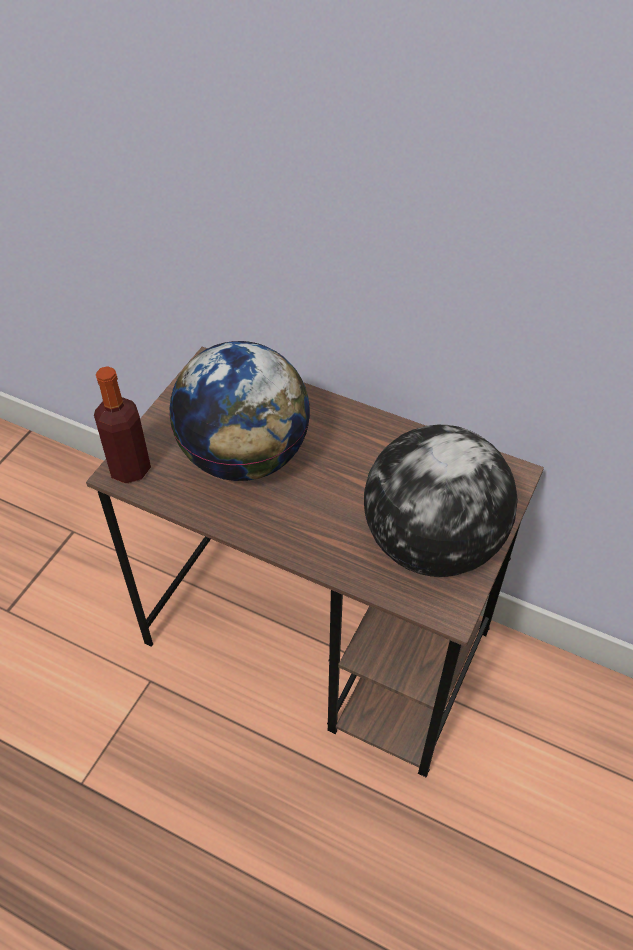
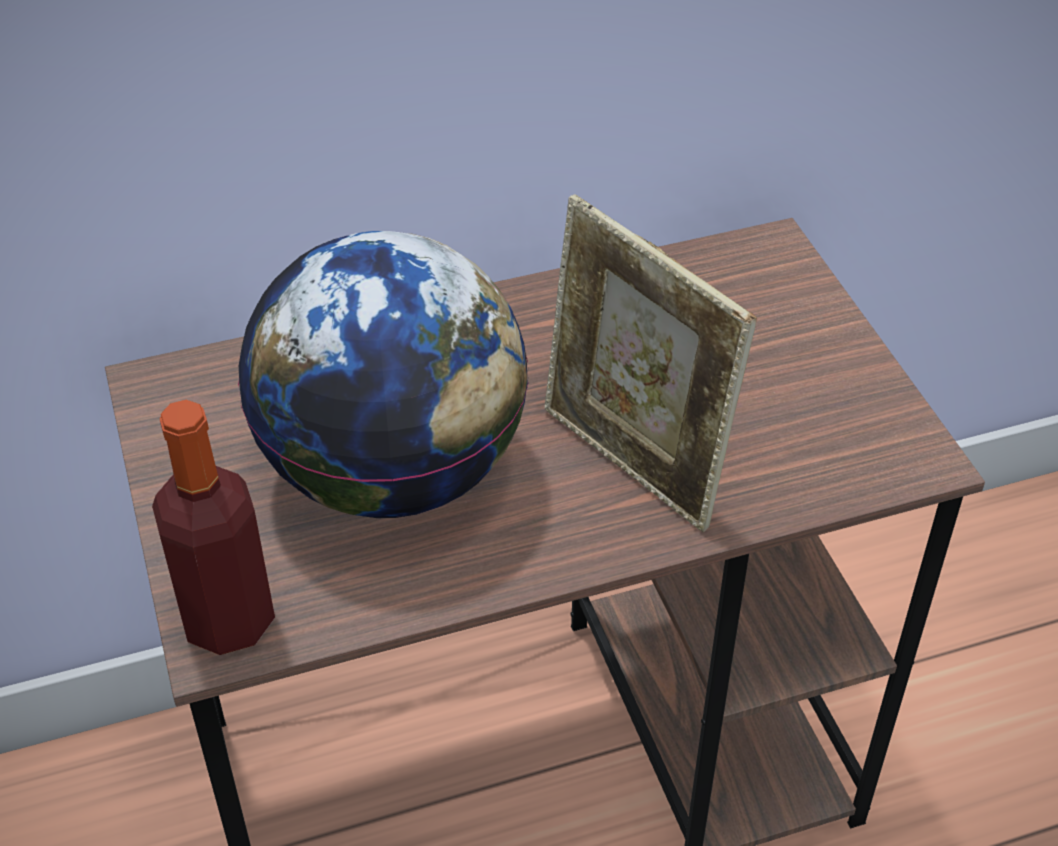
camera: 45 degrees left, 5 degrees down
globe [364,425,518,577] -> none
none -> picture frame [545,194,757,532]

